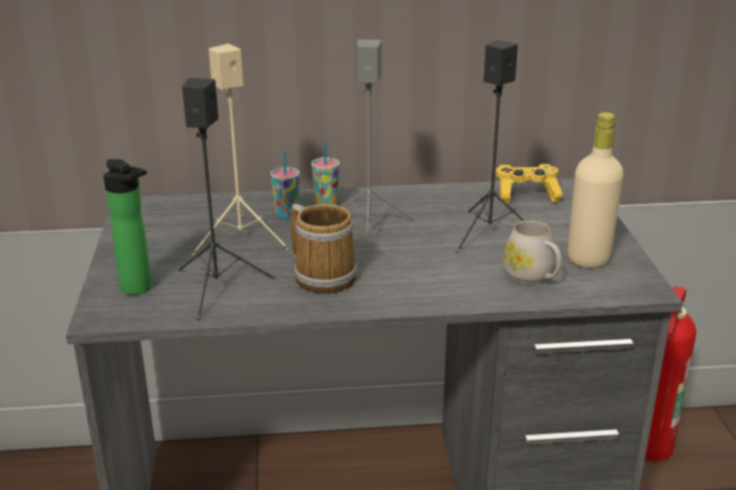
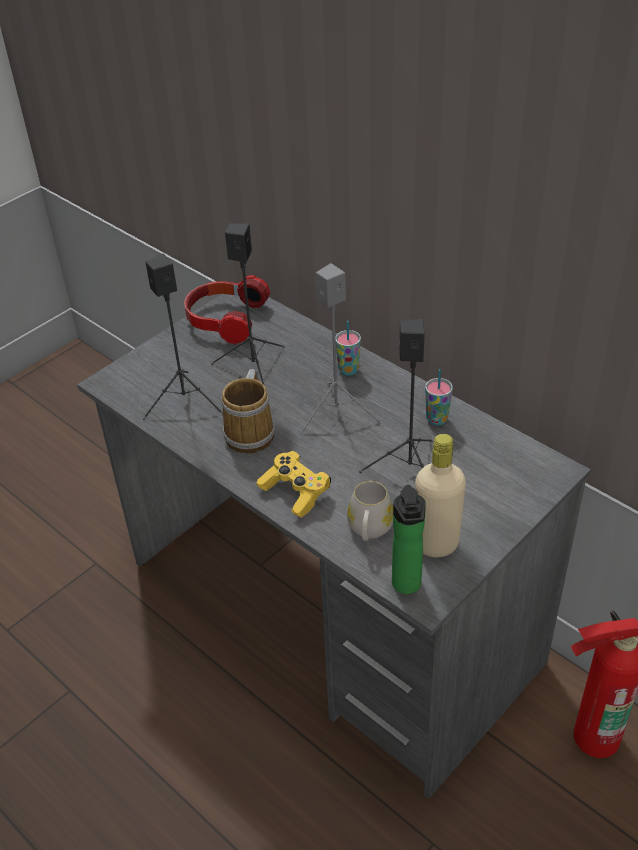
camera: 50 degrees right, 15 degrees up
bottle [103,159,152,295] -> bottle moved to [392,485,426,594]
beige speaker [192,44,289,255] -> black speaker [211,223,285,385]
cup [271,150,300,220] -> cup moved to [425,369,453,425]
yellow game controller [496,164,563,203] -> yellow game controller moved to [256,451,331,518]
none -> headphones [184,275,270,345]

